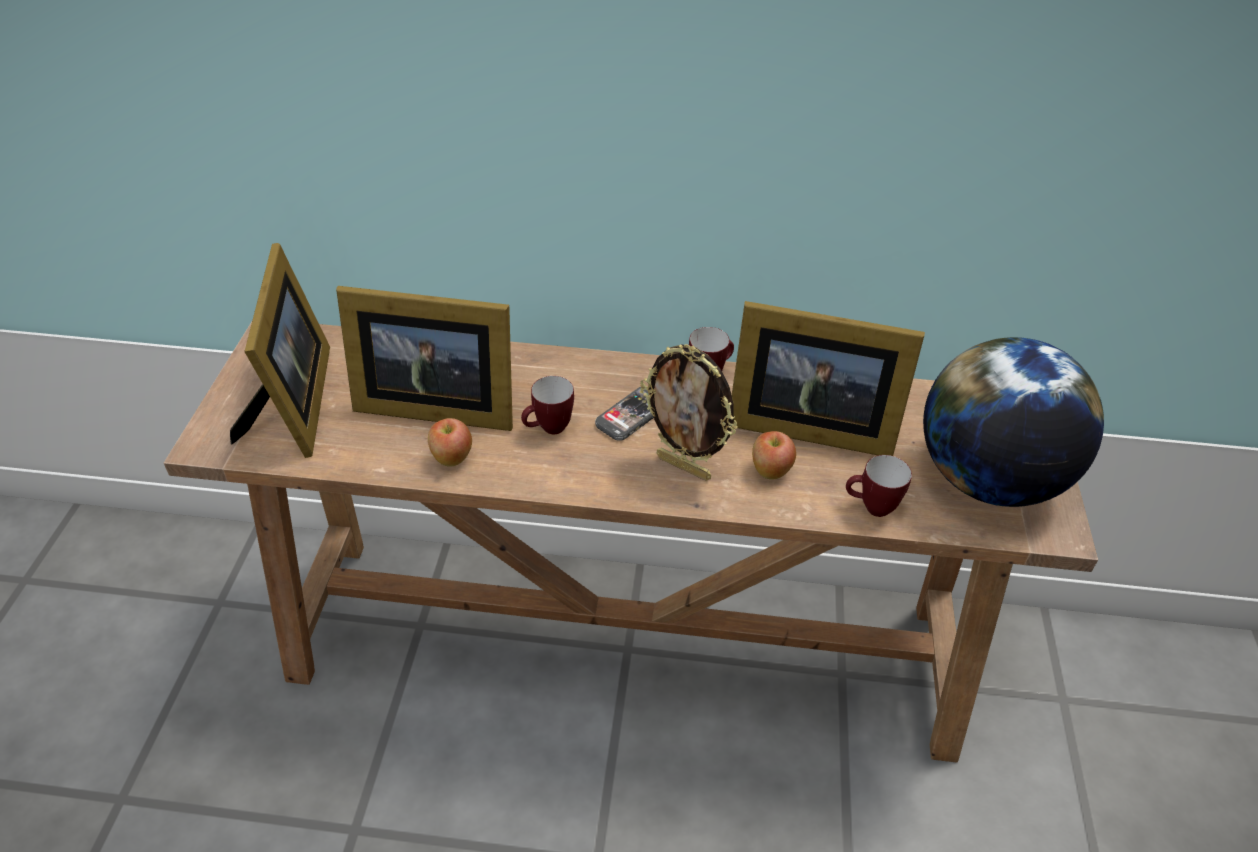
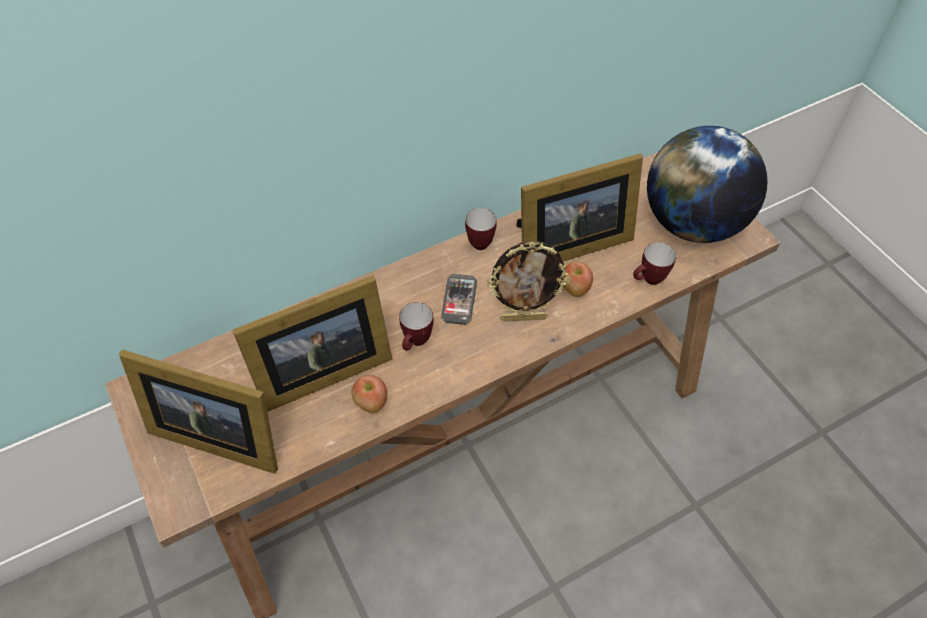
camera: 35 degrees left, 10 degrees up
picture frame [230,243,330,458] -> picture frame turned 150 degrees clockwise [119,350,278,474]

